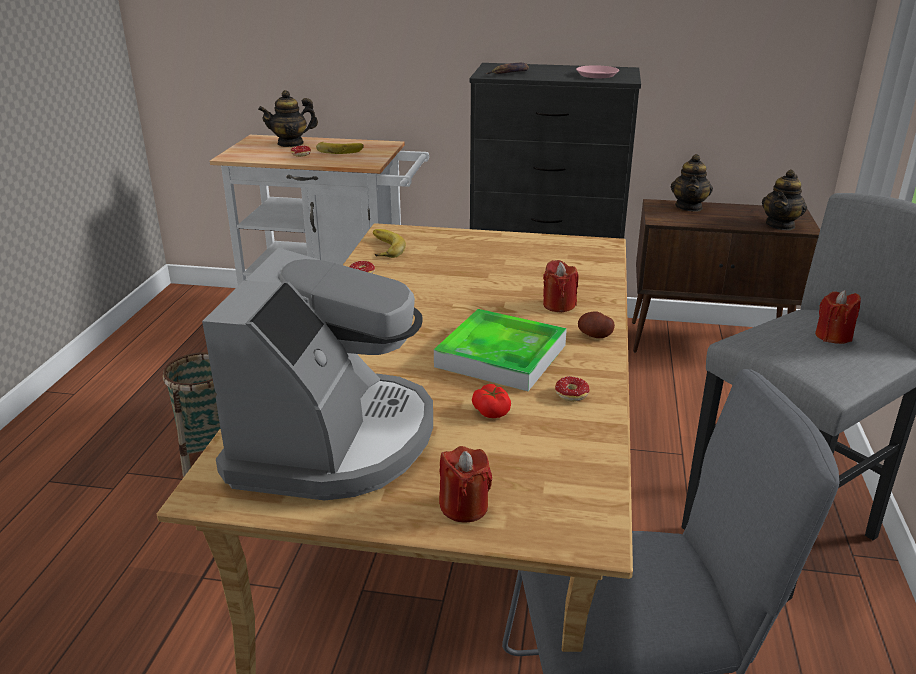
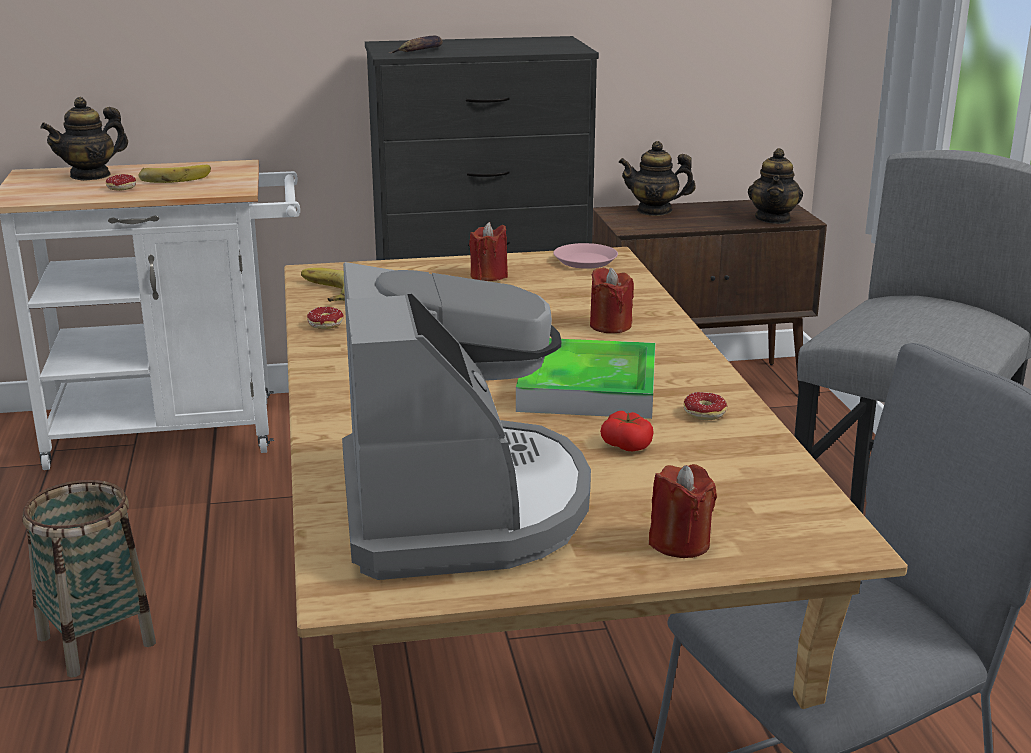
camera: 20 degrees left, 5 degrees down
pink plate [576,65,619,78] -> pink plate moved to [553,243,618,269]
potato [578,311,615,338] -> none
teapot [671,154,713,212] -> teapot turned 105 degrees clockwise [619,141,696,216]
red candle [815,290,861,344] -> red candle moved to [469,222,508,281]

